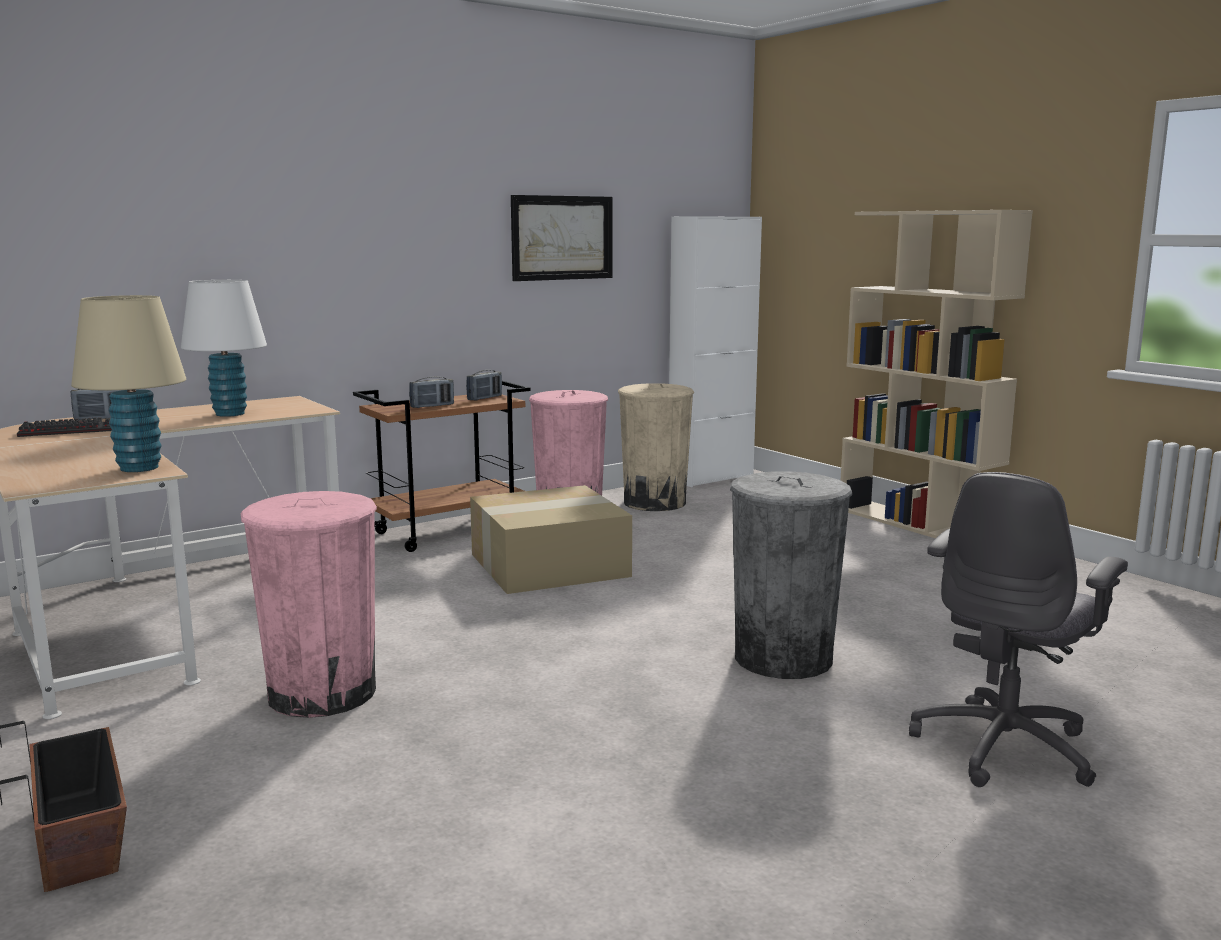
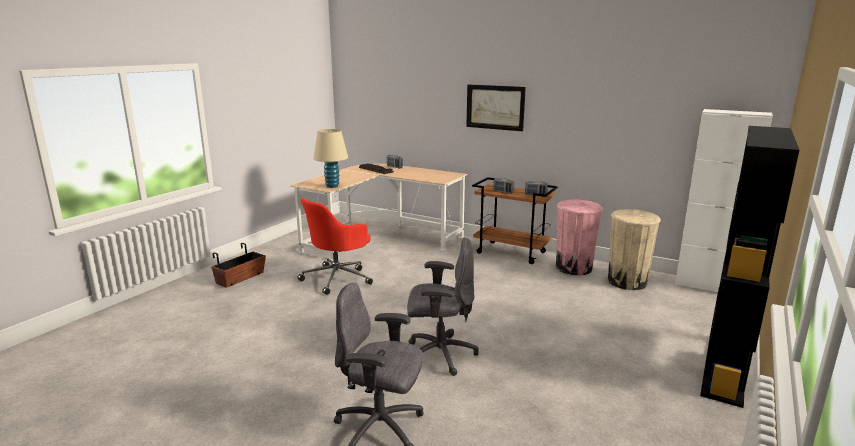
camera: 65 degrees right, 5 degrees up
white table lamp [181,280,267,417] -> none
pink trash can [241,491,377,718] -> red office chair [297,198,373,295]
cardboard box [470,485,632,594] -> none
picture [511,195,613,281] -> picture moved to [466,84,526,131]
grey trash can [730,471,852,679] -> grey office chair [407,237,479,376]
beige bookcase [841,210,1033,538] -> black bookcase [700,126,799,408]

